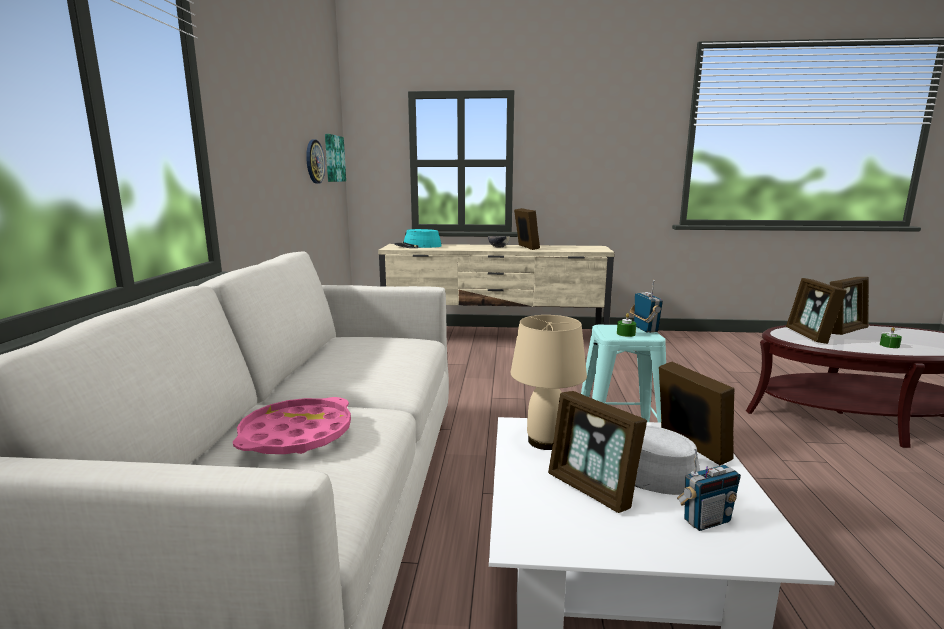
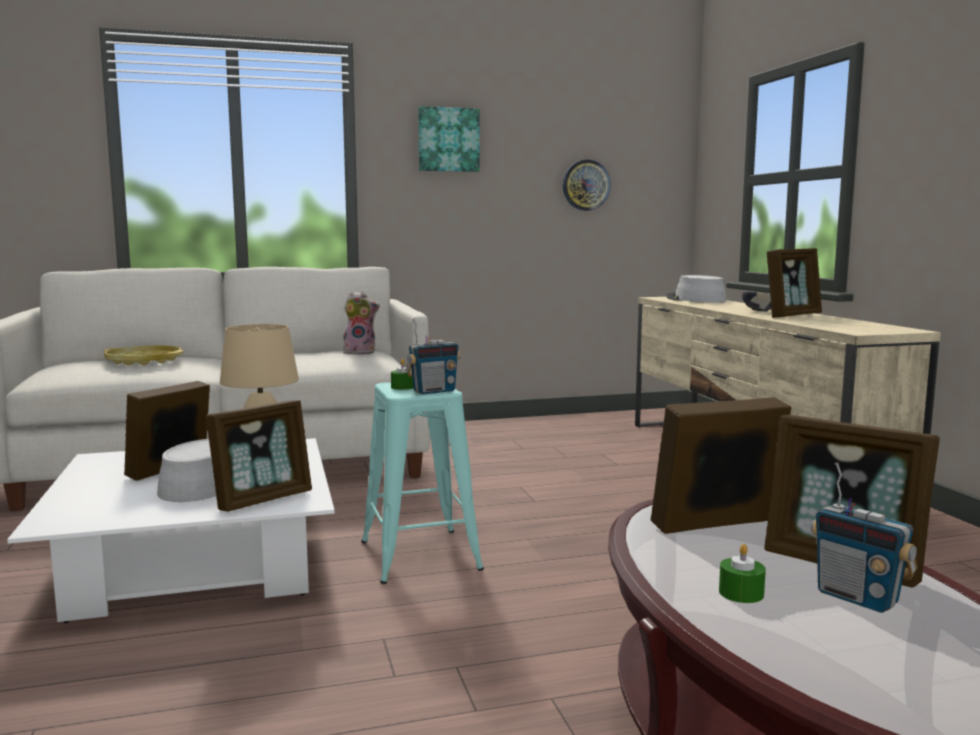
camera: 70 degrees right, 5 degrees down
pink tray [233,397,351,454] -> yellow tray [104,345,184,365]
picture [325,134,346,182] -> picture moved to [418,106,480,172]
turquoise hat [394,229,441,248] -> grey hat [666,275,726,303]
radio [677,447,741,531] -> radio moved to [811,462,917,613]
none -> plush toy [343,291,380,355]

